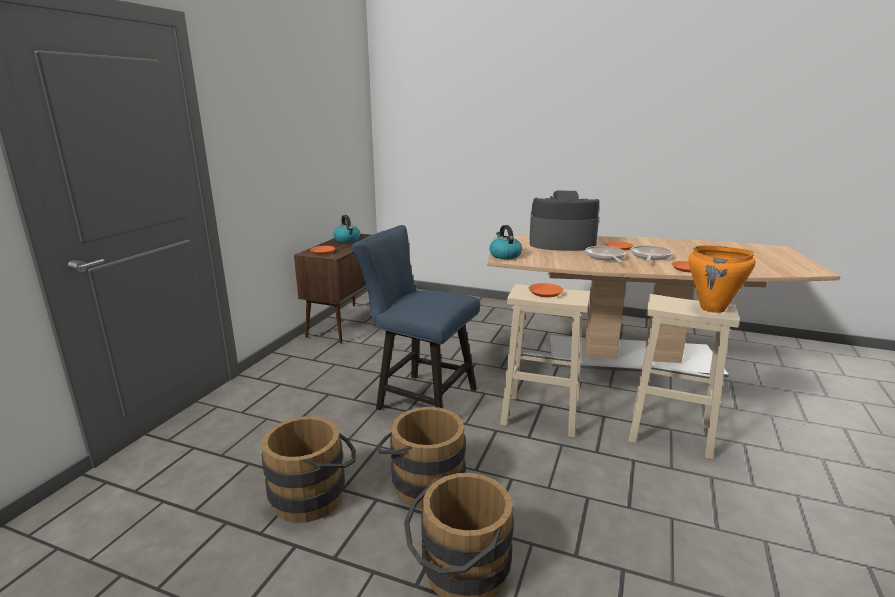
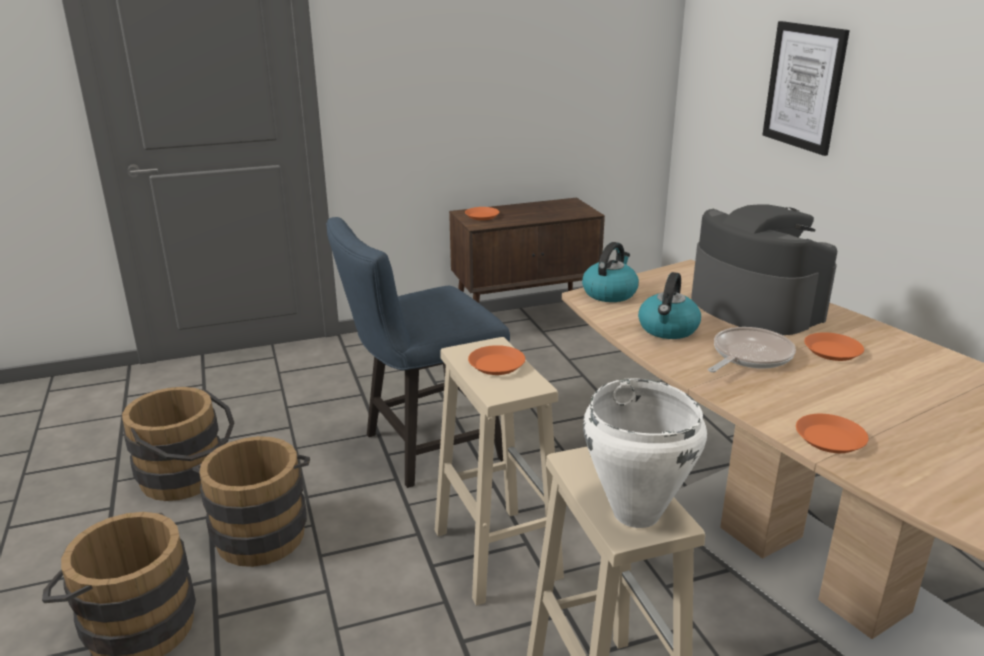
camera: 50 degrees right, 5 degrees up
kettle [333,215,360,243] -> kettle moved to [638,272,701,339]
blue chair [352,225,480,410] -> blue chair turned 105 degrees counterclockwise [326,217,510,488]
frying pan [631,245,672,261] -> none
orange cooking pot [689,245,756,313] -> white cooking pot [583,378,707,528]
none -> picture [762,21,850,156]

